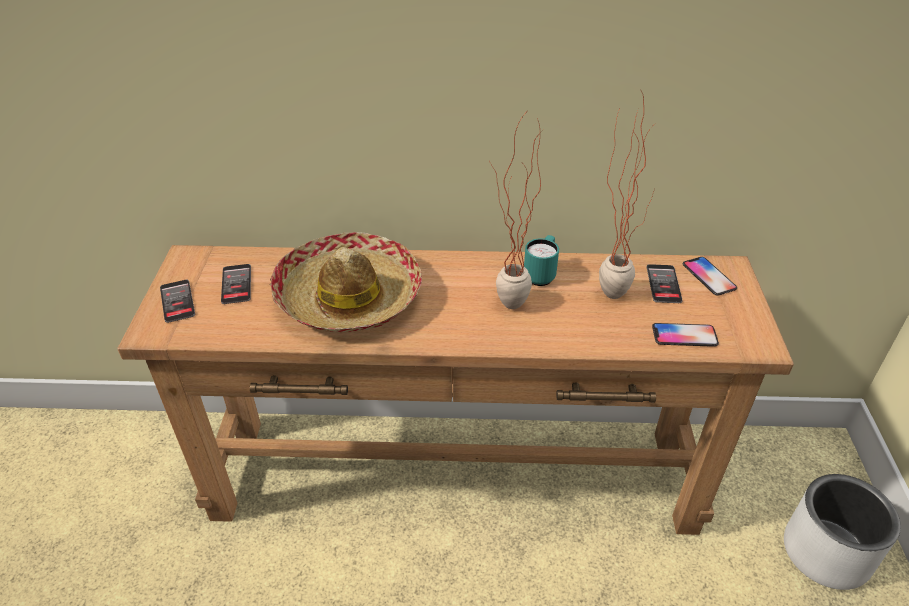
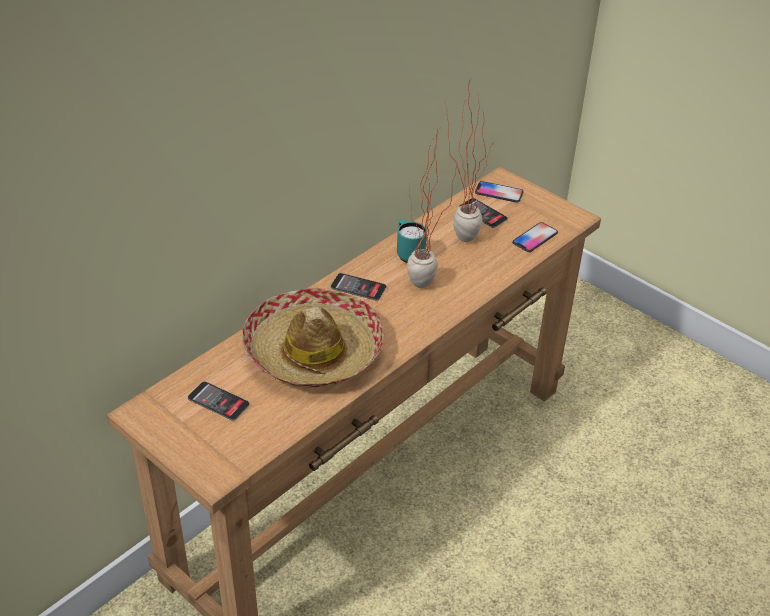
camera: 50 degrees left, 0 degrees up
phone [160,280,195,323] -> phone moved to [331,273,386,301]
white planter [784,474,901,590] -> none

